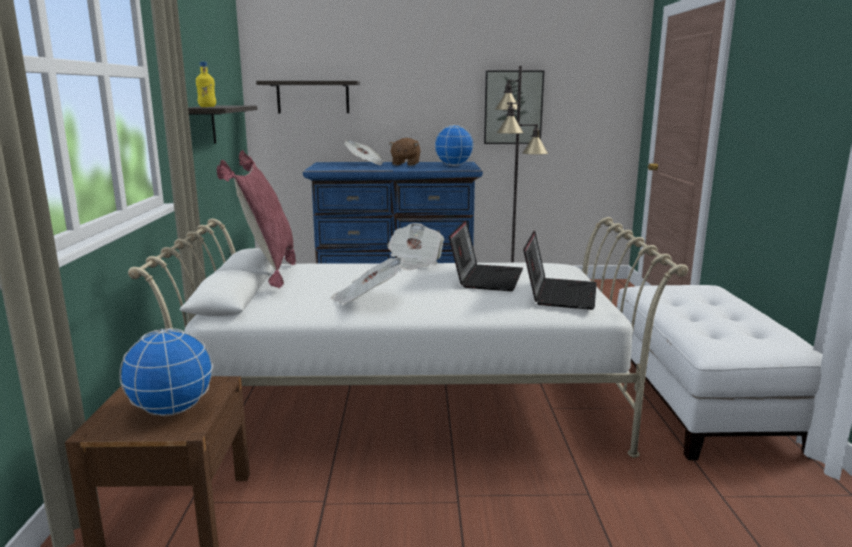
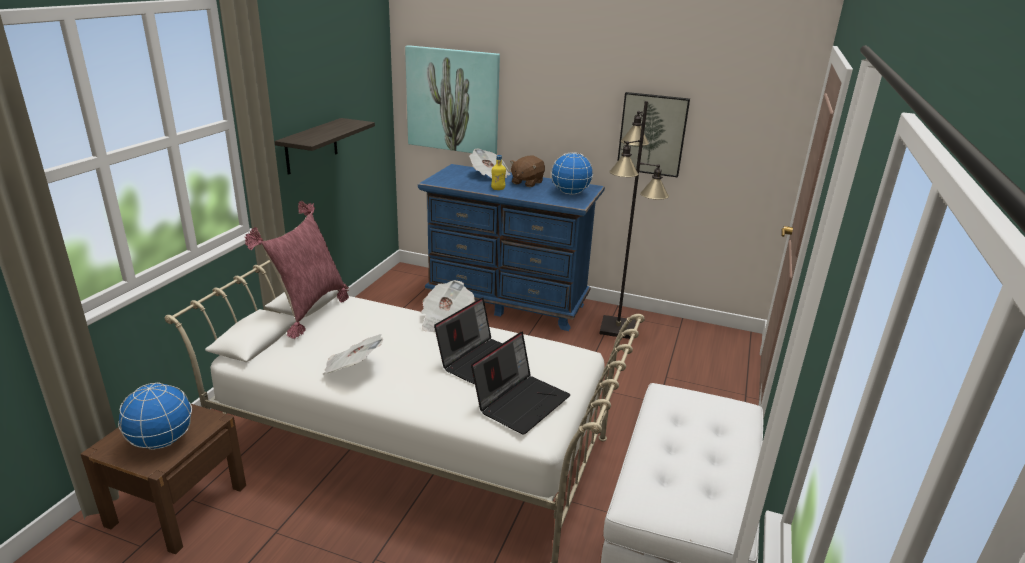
camera: 20 degrees right, 10 degrees up
yellow bottle [196,62,216,107] -> yellow bottle moved to [491,155,506,190]
shelf [256,81,360,113] -> picture [405,45,500,154]

